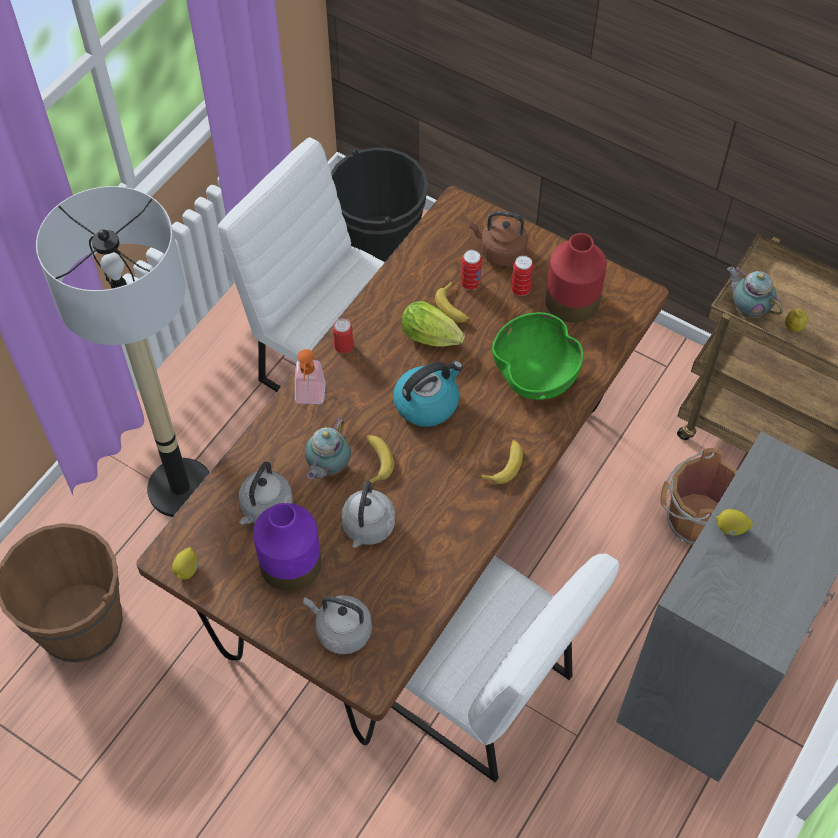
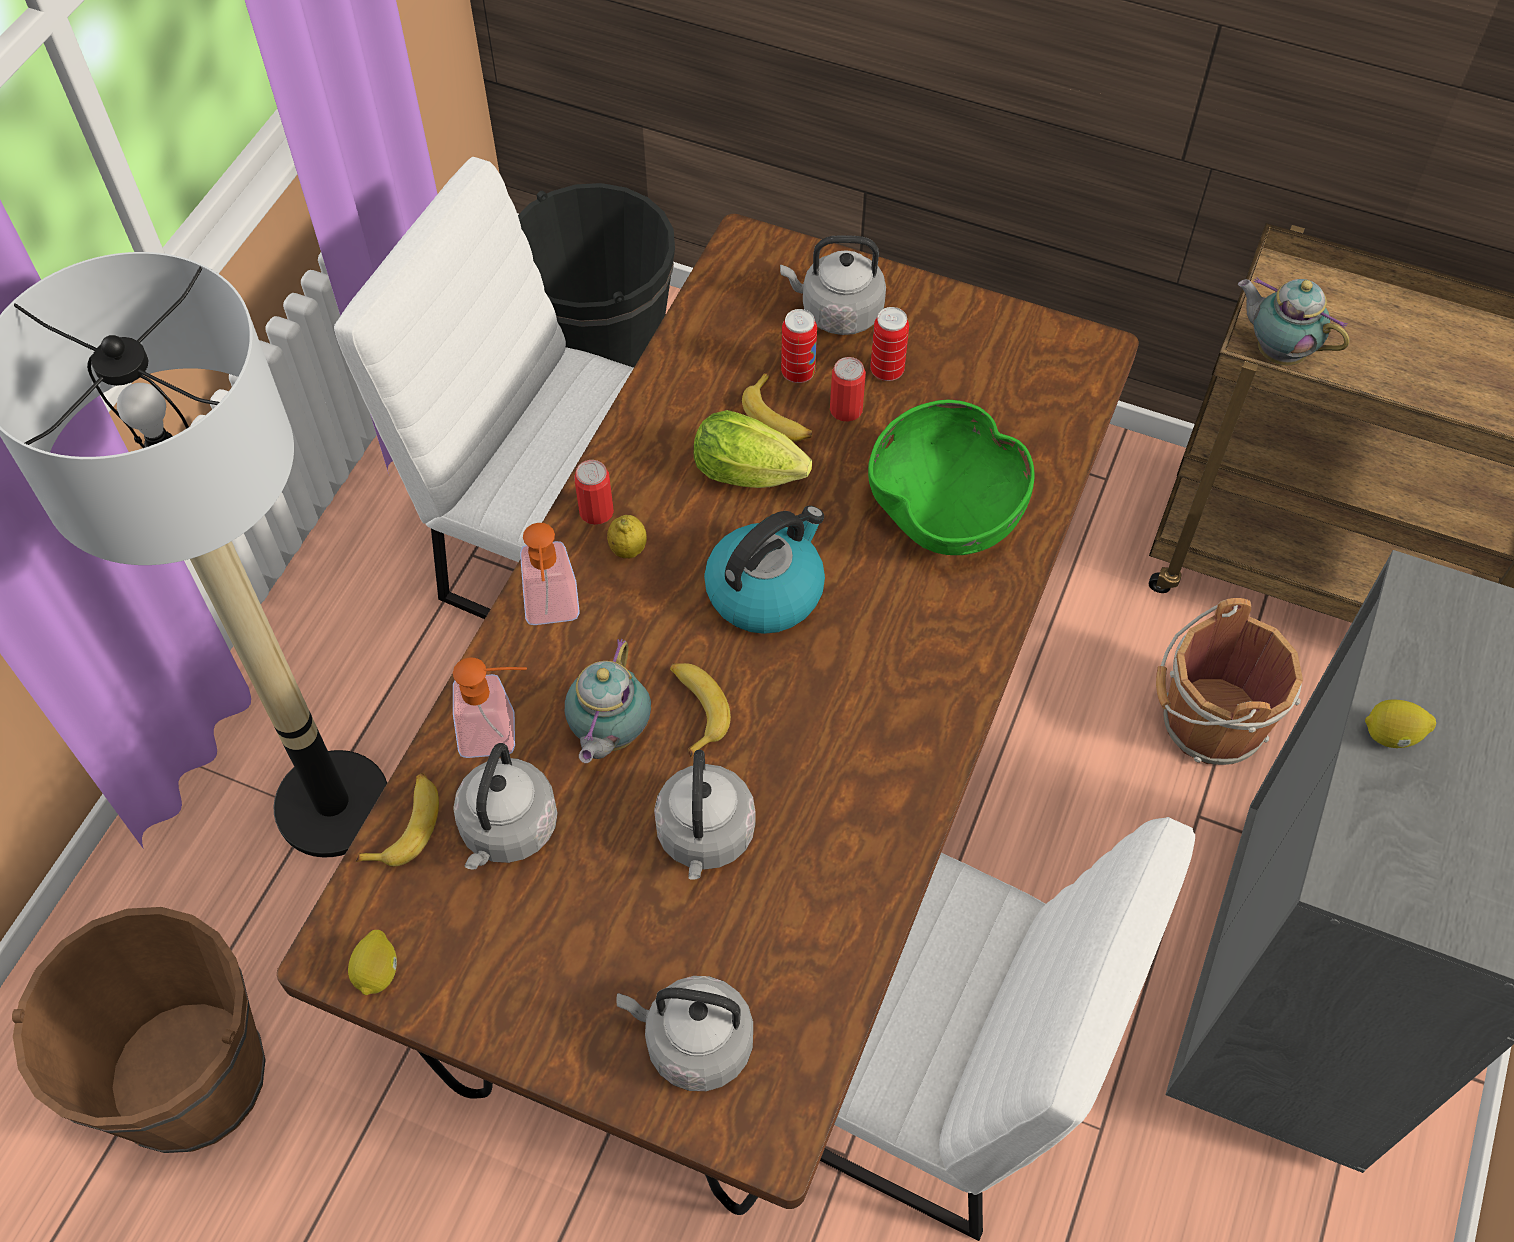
camera: 10 degrees left, 0 degrees up
purple vase [253,503,322,591] -> none
brown kettle [469,211,528,266] -> grey kettle [780,235,886,335]
banana [479,440,523,484] -> banana moved to [356,773,439,867]
red vase [545,233,607,322] -> none
lemon [785,308,807,332] -> lemon moved to [607,515,647,558]
none -> soap dispenser [453,657,527,758]
none -> can [830,357,866,421]

